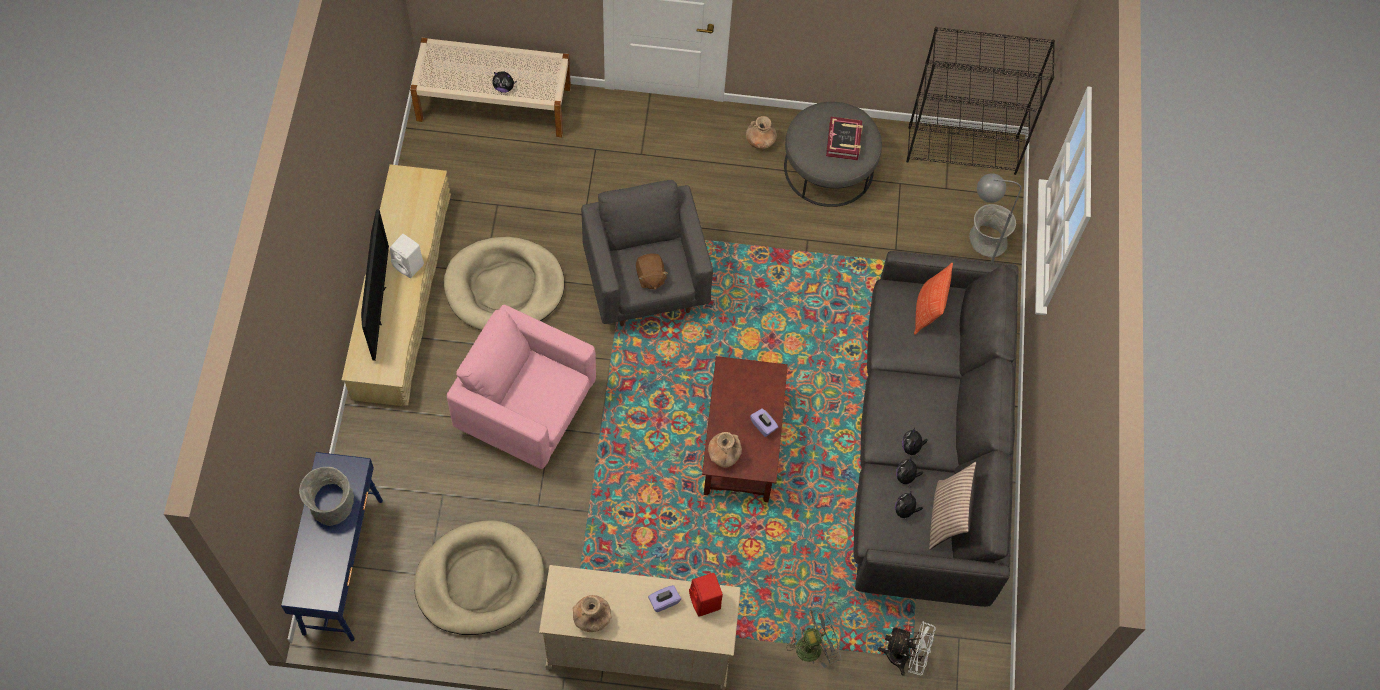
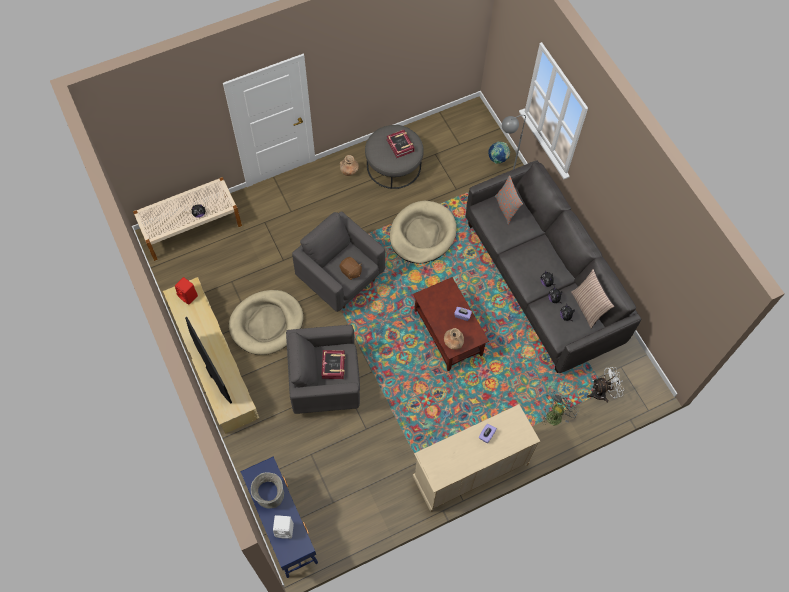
camera: 30 degrees left, 0 degrees up
white speaker [390,234,424,278] -> white speaker moved to [273,515,294,539]
beige dog bed [414,520,544,635] -> beige dog bed moved to [390,201,457,264]
pink armchair [447,305,596,469] -> grey armchair [286,325,360,414]
brown vase [573,595,612,632] -> none
red speaker [689,573,723,617] -> red speaker moved to [175,277,198,305]
black bookcase [906,27,1055,175] -> none
orange pillow [914,263,953,335] -> grey pillow [495,175,523,224]
grey vase [969,204,1016,257] -> globe [488,142,510,164]
none -> book [321,350,345,379]

